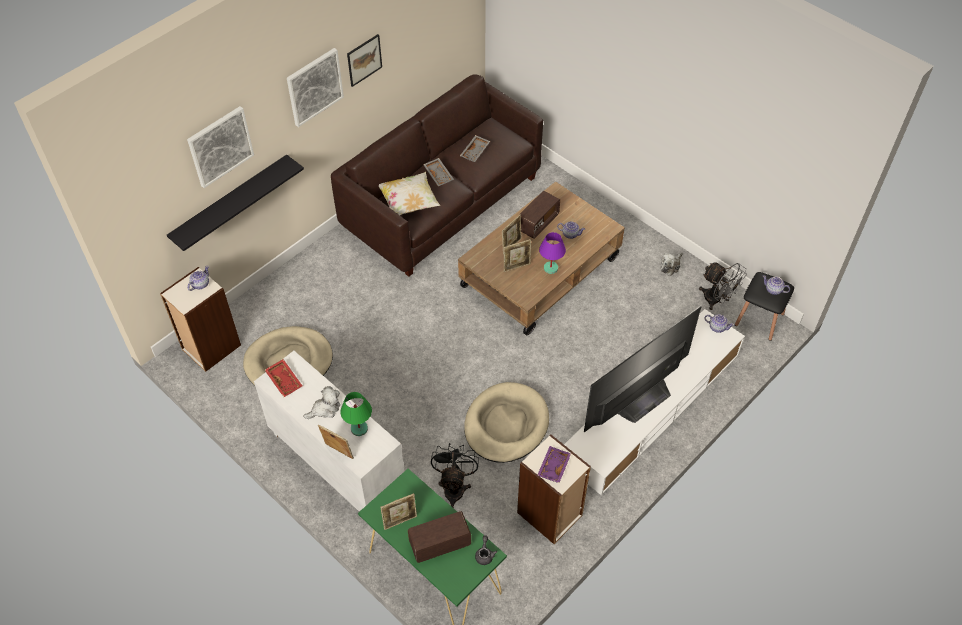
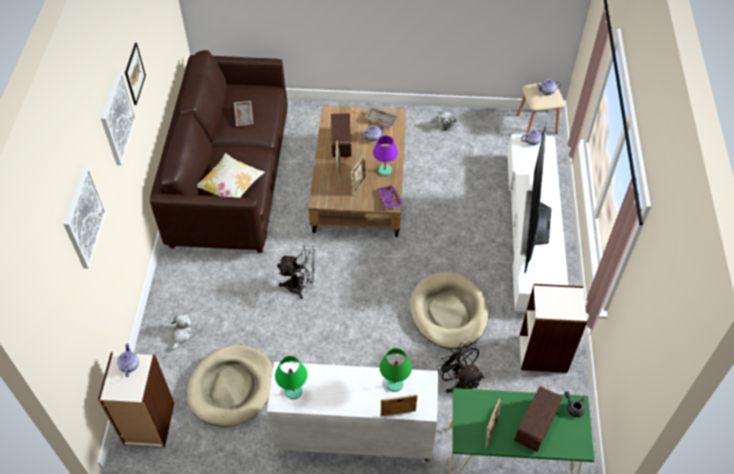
camera: 40 degrees left, 0 degrees up
black shelf [167,155,304,251] -> none
red tray [265,359,302,397] -> green table lamp [275,356,308,399]
plush toy [303,386,340,419] -> plush toy moved to [171,314,193,350]
grey tray [423,158,454,186] -> grey tray moved to [365,106,398,127]
purple tray [537,446,571,483] -> purple tray moved to [376,185,404,209]
grey fan [699,262,747,310] -> grey fan moved to [277,245,315,299]
black stool [735,272,794,341] -> beige stool [517,83,565,134]

